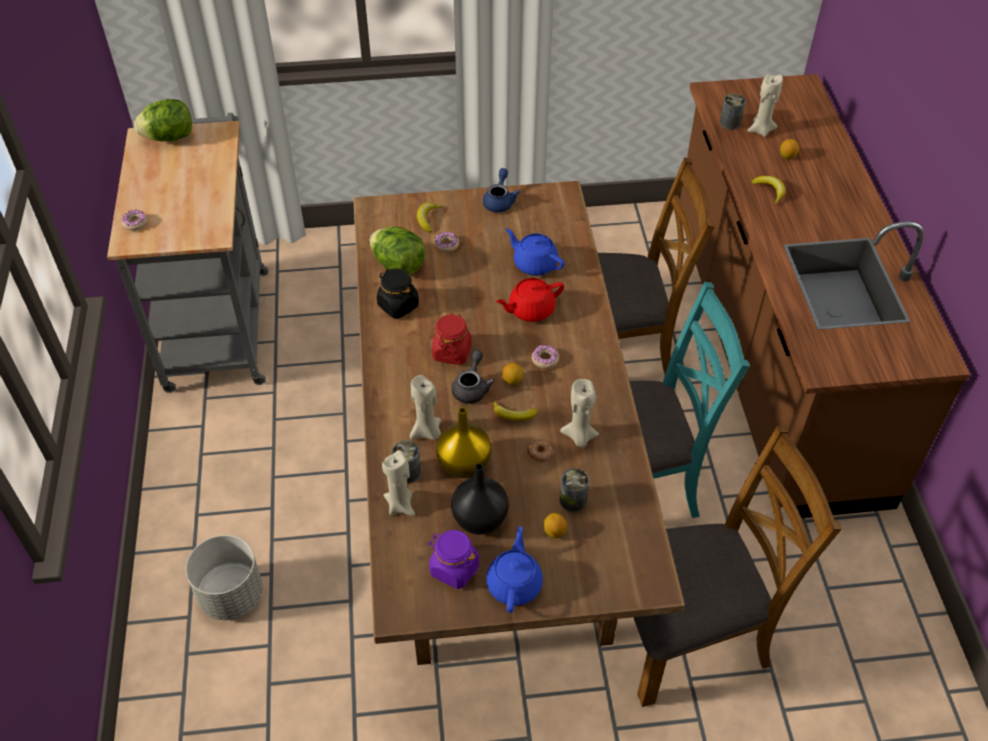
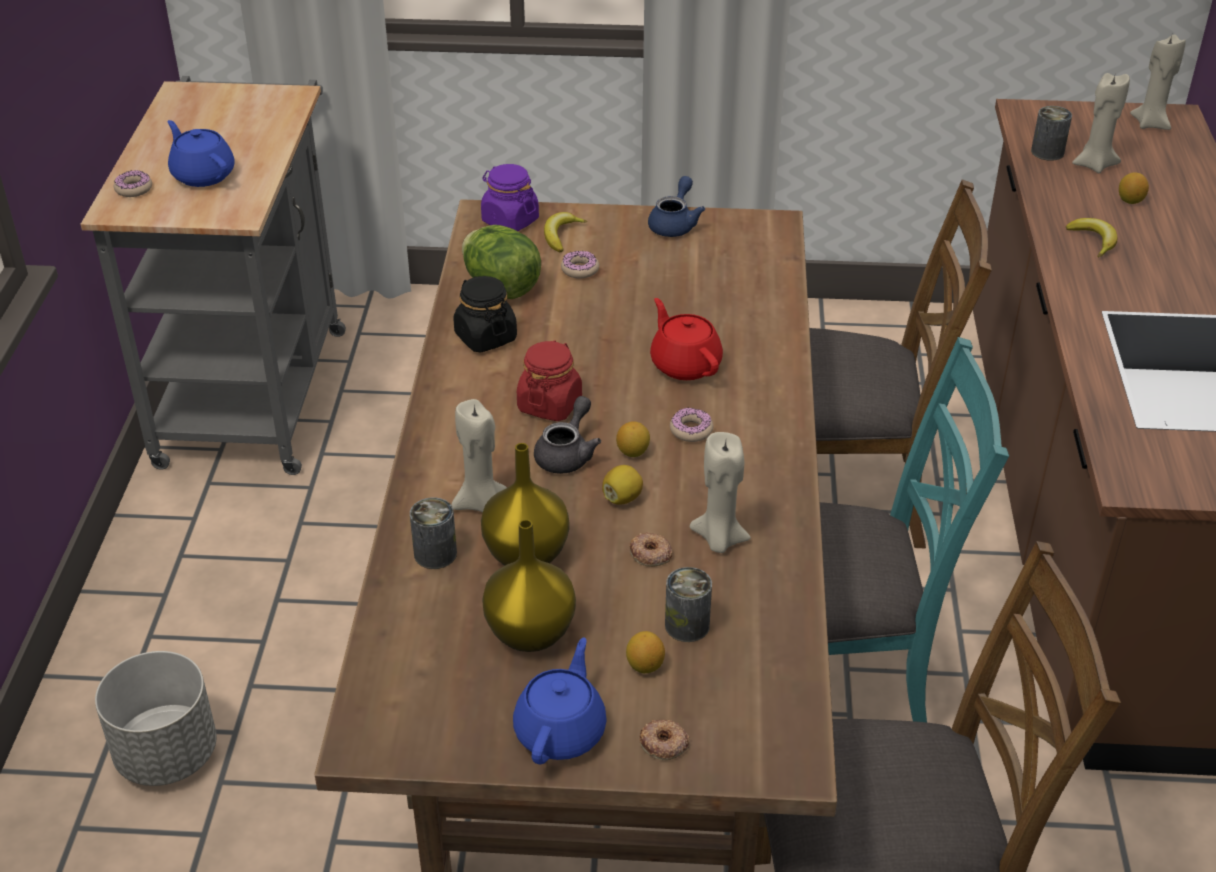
camera: 10 degrees right, 10 degrees down
lettuce [134,99,192,141] -> none
beige candle [382,450,415,516] -> beige candle moved to [1130,35,1186,130]
purple jar [428,530,479,589] -> purple jar moved to [481,164,539,231]
black vase [451,463,509,535] -> yellow vase [482,519,576,652]
banana [493,401,538,421] -> lemon [602,465,643,505]
red teapot [496,278,564,322] -> red teapot turned 75 degrees clockwise [650,298,723,380]
blue teapot [505,228,564,276] -> blue teapot moved to [167,120,235,187]
none -> donut [639,720,689,760]

